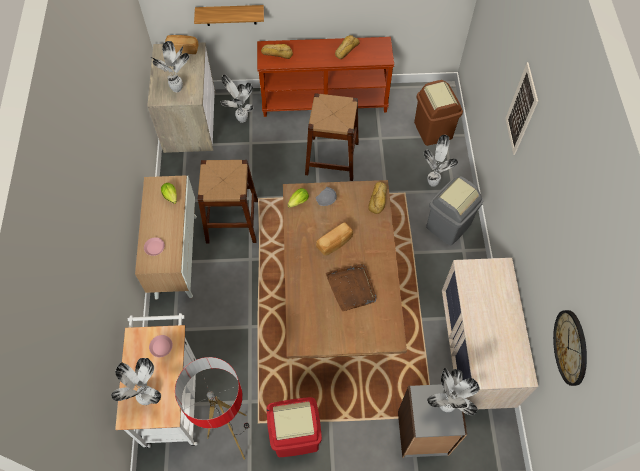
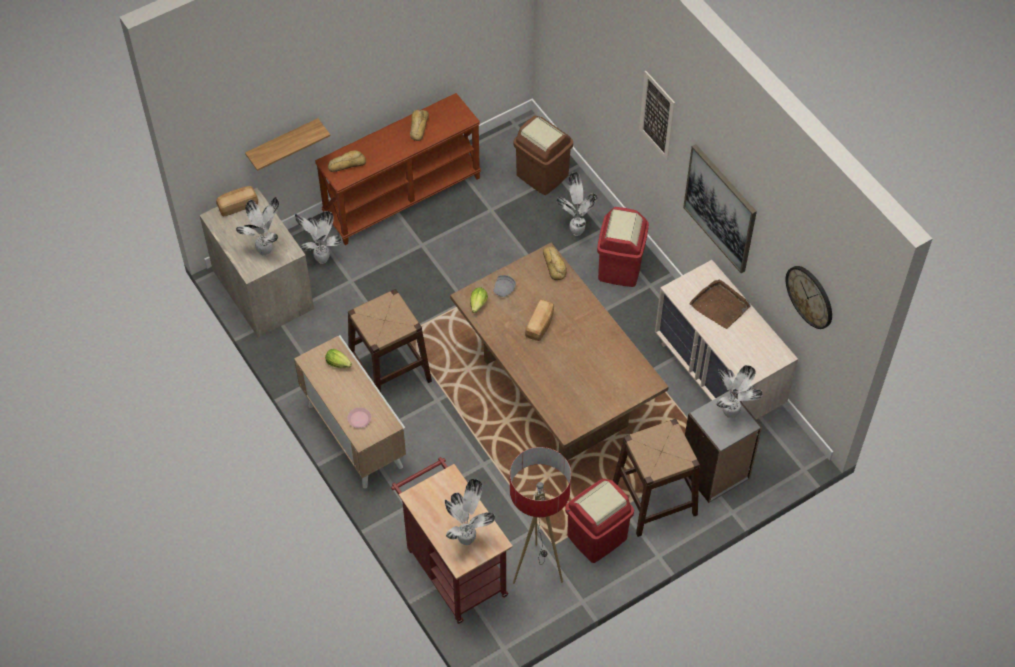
camera: 30 degrees left, 5 degrees down
white cart [115,313,198,448] -> red cart [391,457,513,624]
pink plate [149,335,173,357] -> none
brown stool [305,93,359,181] -> brown stool moved to [613,419,700,537]
brown tray [326,264,377,311] -> brown tray moved to [689,279,750,329]
grey trash can [426,176,484,245] -> red trash can [597,207,649,287]
none -> picture [683,144,757,273]

